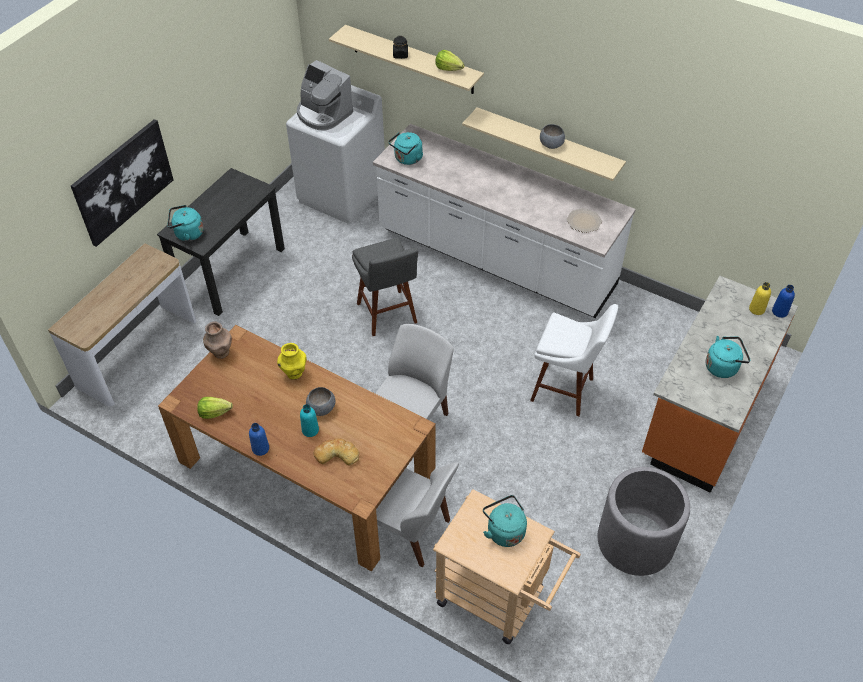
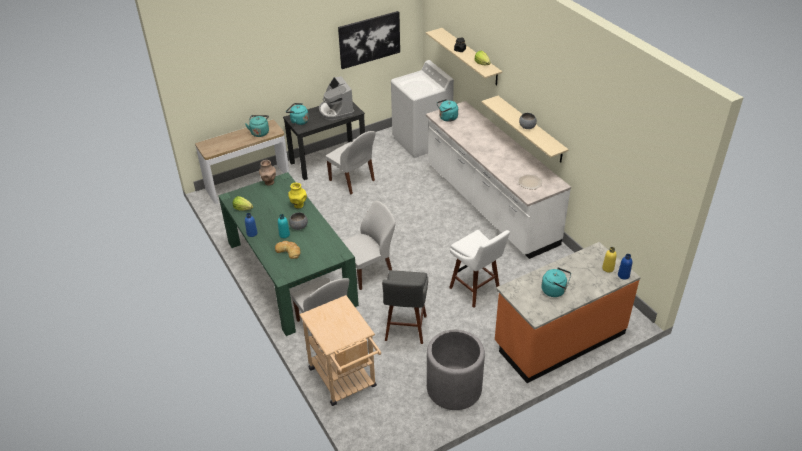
camera: 30 degrees right, 10 degrees down
picture [71,119,174,247] -> picture moved to [338,11,400,69]
brown dining table [158,325,436,571] -> green dining table [218,172,359,336]
coffee machine [297,60,353,131] -> coffee machine moved to [319,76,354,120]
grey stool [352,238,418,336] -> grey stool moved to [382,270,428,344]
turquoise kettle [483,495,527,547] -> turquoise kettle moved to [245,115,269,137]
none -> white chair [326,131,376,195]

